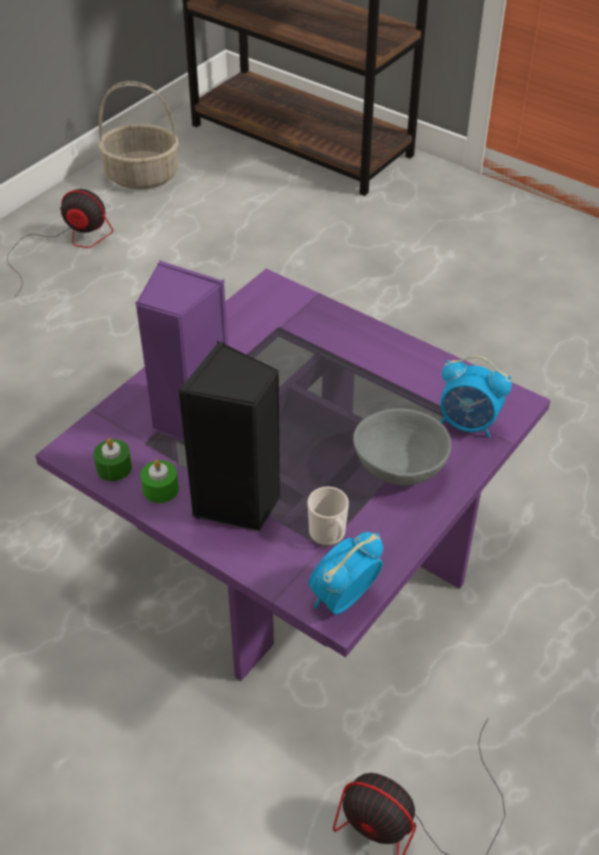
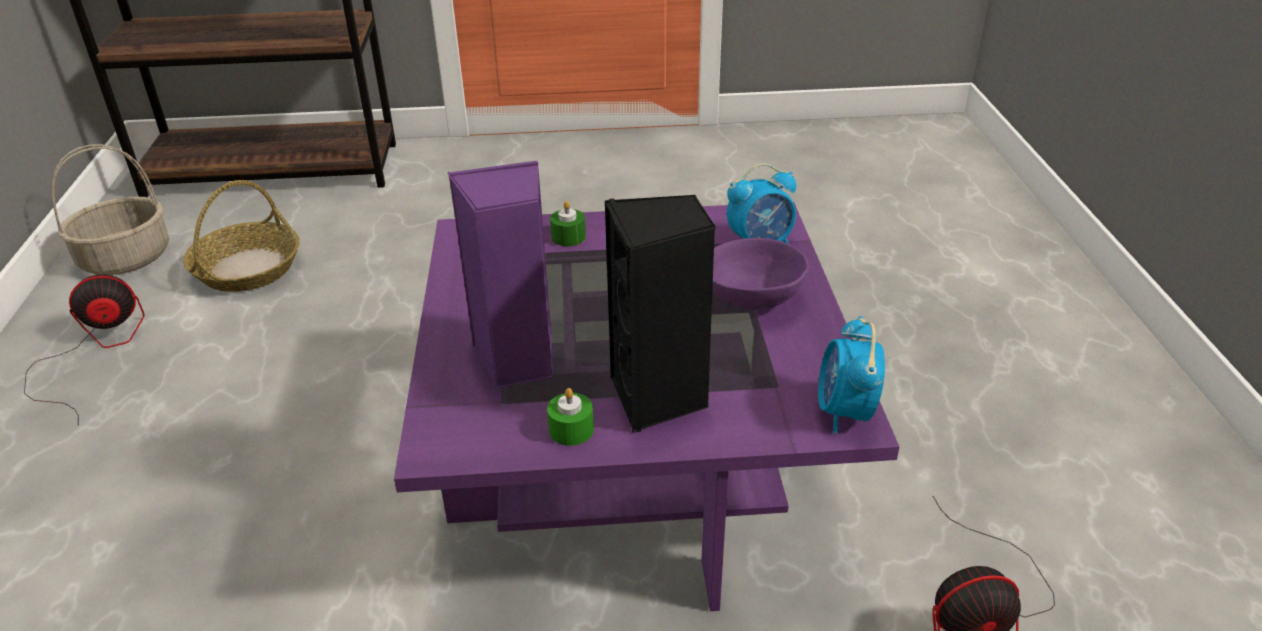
camera: 40 degrees left, 10 degrees down
green candle [94,438,132,481] -> green candle moved to [550,201,586,246]
mug [308,487,349,546] -> none
grey bowl [353,408,451,486] -> purple bowl [712,238,809,310]
none -> basket [183,180,300,292]

